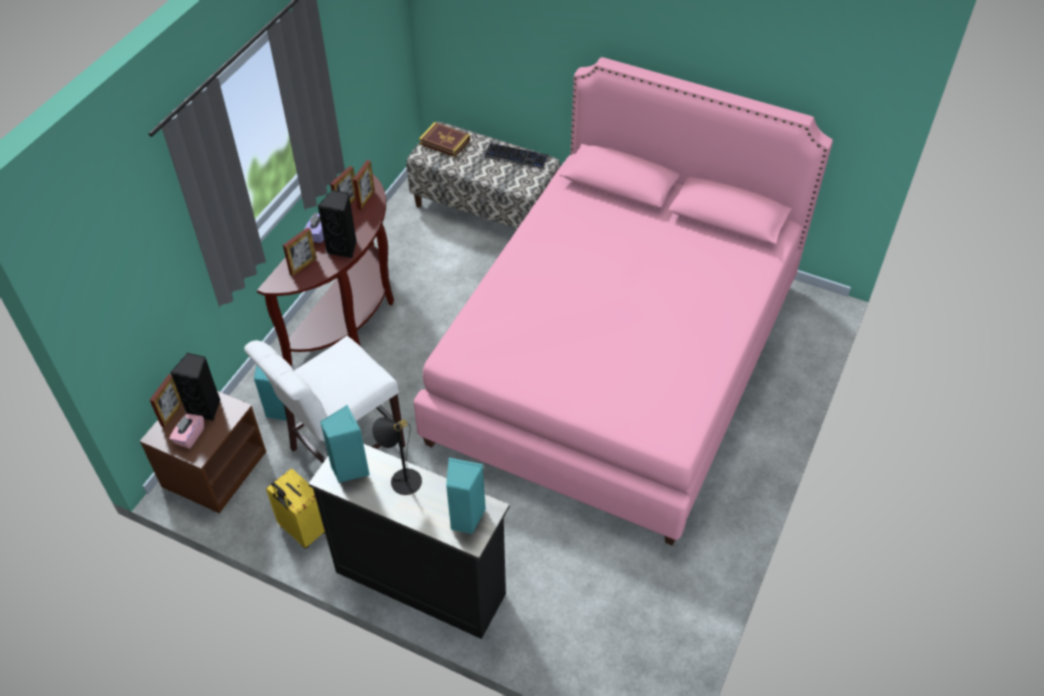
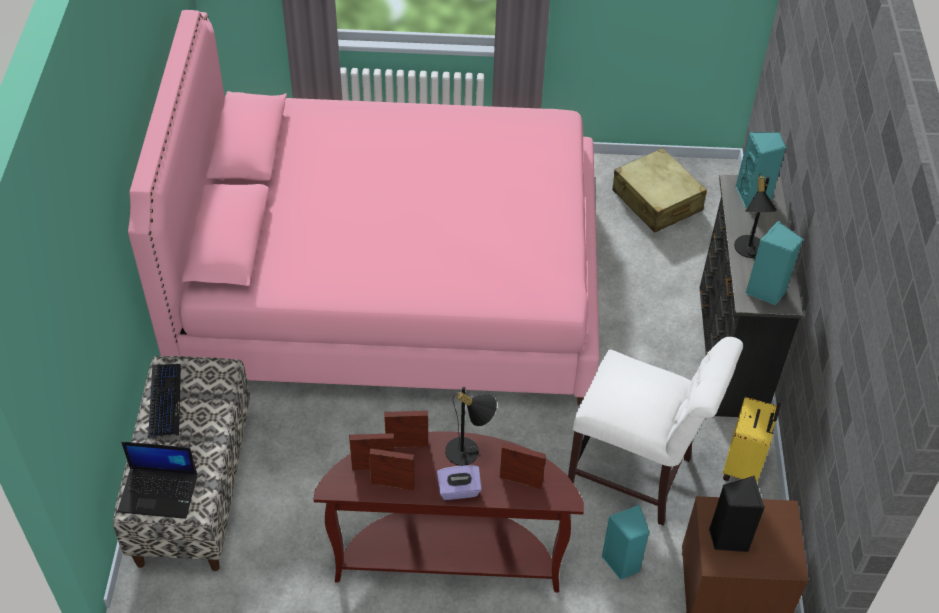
camera: 115 degrees left, 0 degrees up
picture frame [150,374,182,428] -> picture frame moved to [384,411,428,447]
pink tissue box [169,414,204,449] -> none
black speaker [318,190,357,258] -> black table lamp [445,387,497,466]
book [419,122,470,157] -> laptop [117,442,197,519]
none -> beige suitcase [613,148,707,233]

